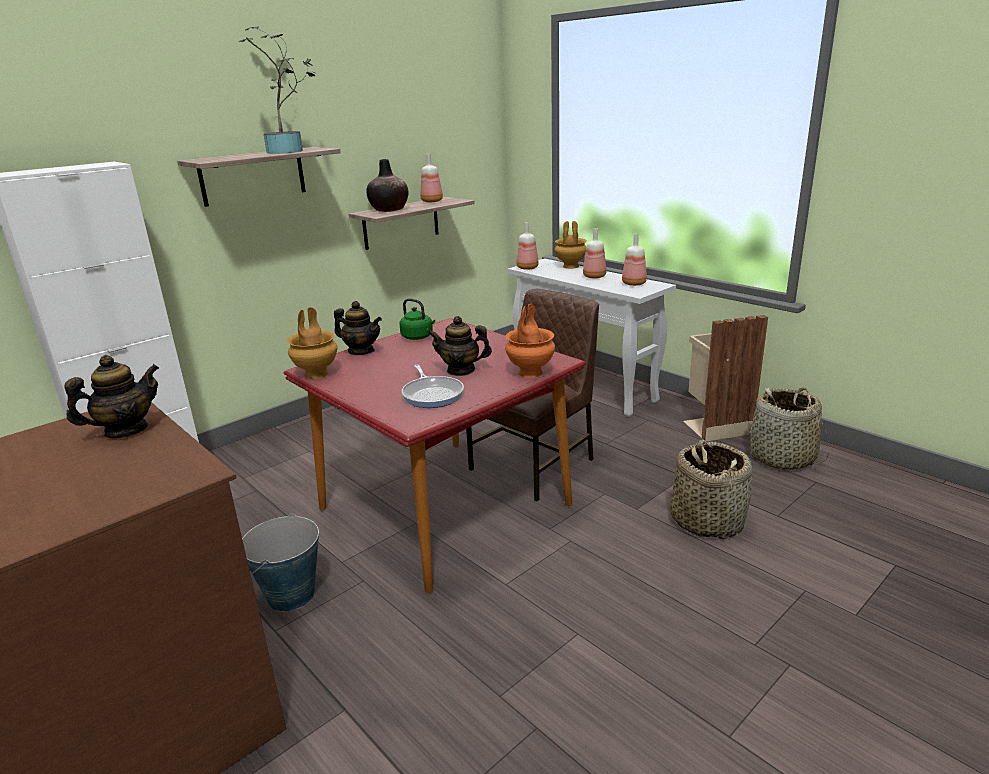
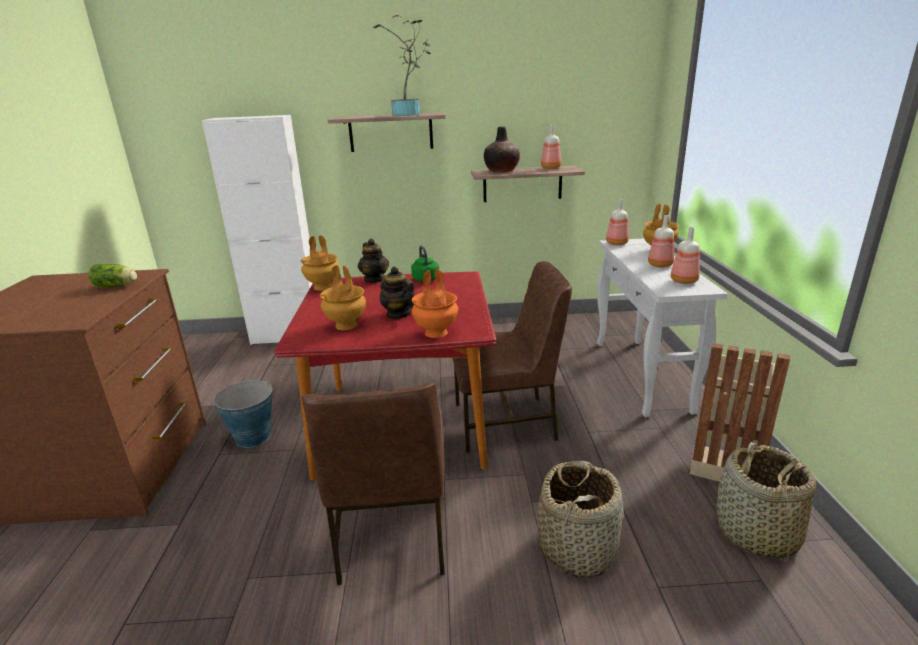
camera: 40 degrees right, 0 degrees up
teapot [64,355,159,438] -> lettuce [88,264,137,288]
frying pan [402,365,464,408] -> brown vase [320,265,366,330]
none -> brown chair [301,383,445,585]

